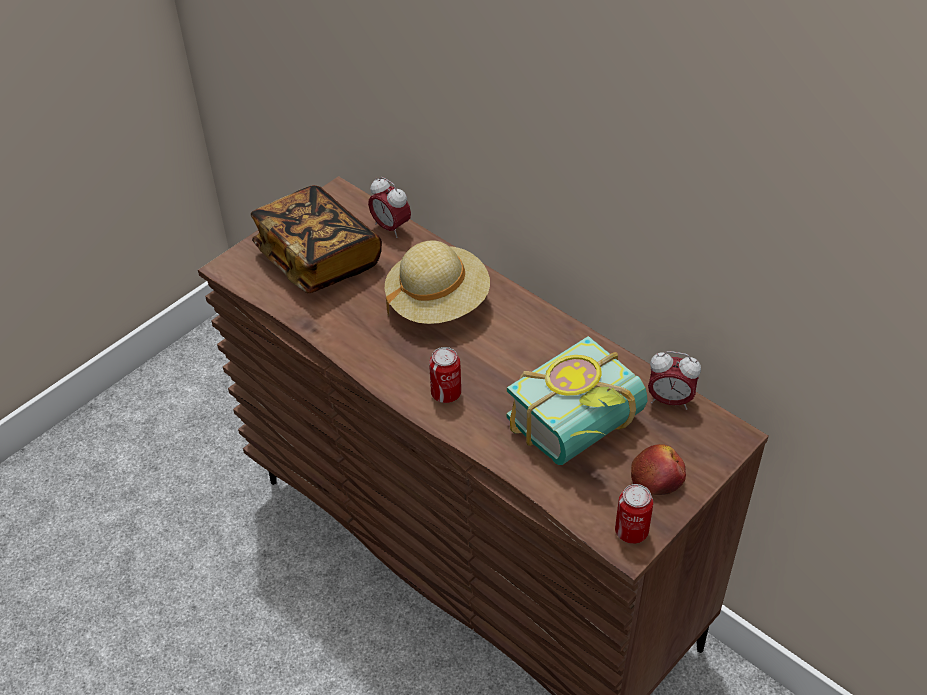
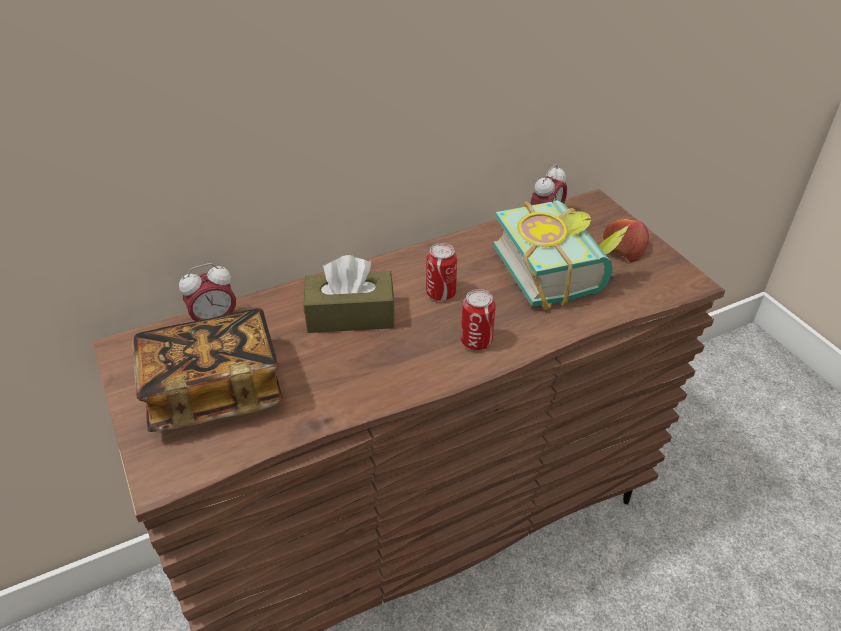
camera: 70 degrees left, 5 degrees down
beige hat [385,240,490,324] -> brown tissue box [304,255,395,333]
can [615,484,653,544] -> can moved to [426,243,457,301]

